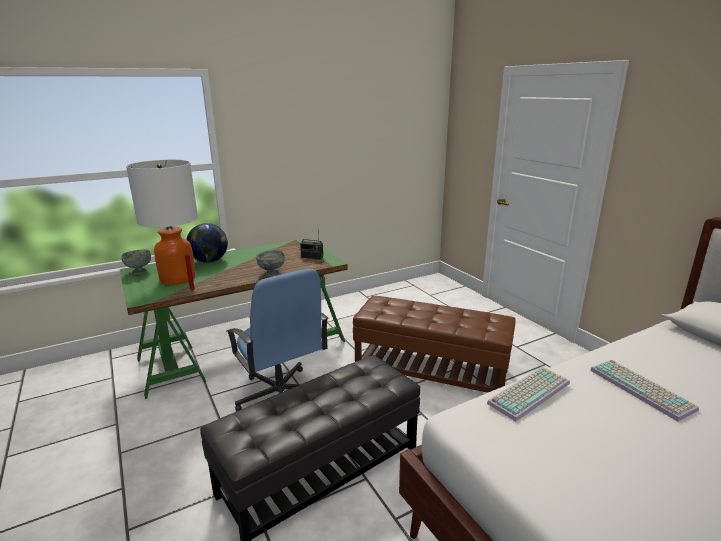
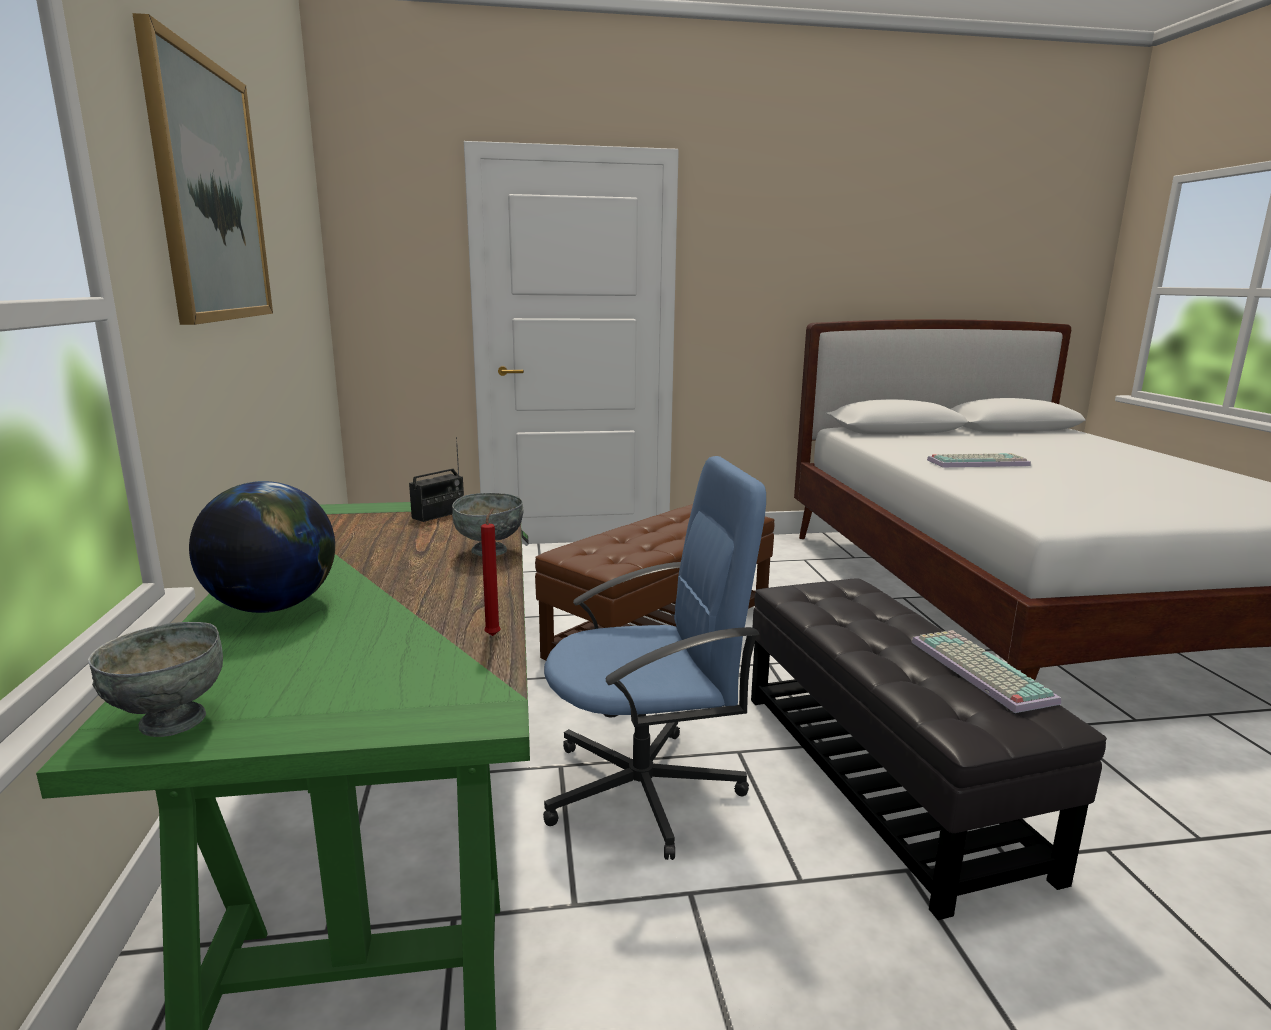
camera: 70 degrees left, 5 degrees down
table lamp [126,160,198,285] -> none
keyboard [487,367,570,421] -> keyboard moved to [911,630,1061,713]
none -> picture [132,13,273,325]

